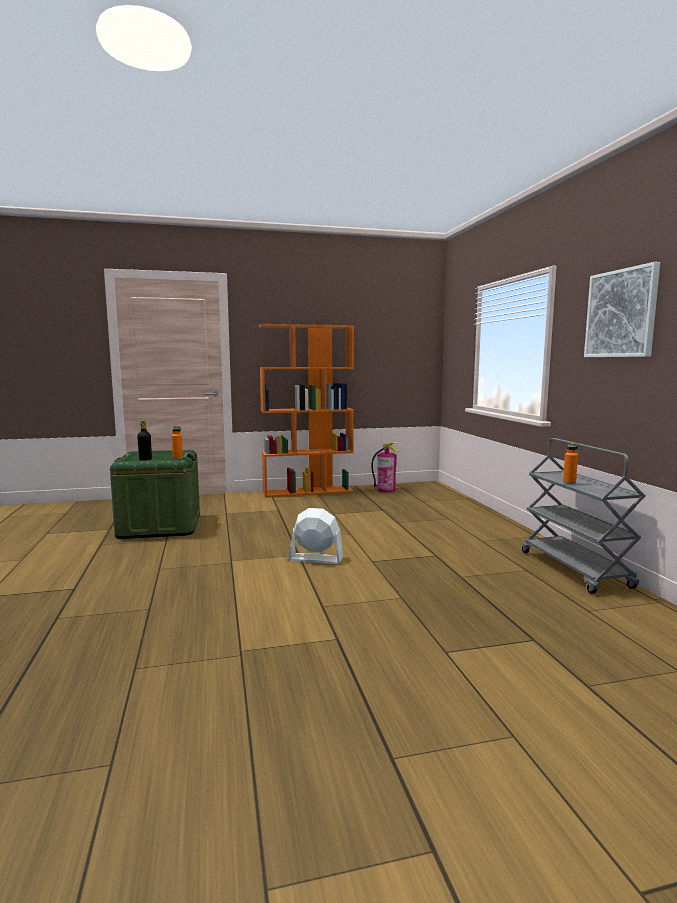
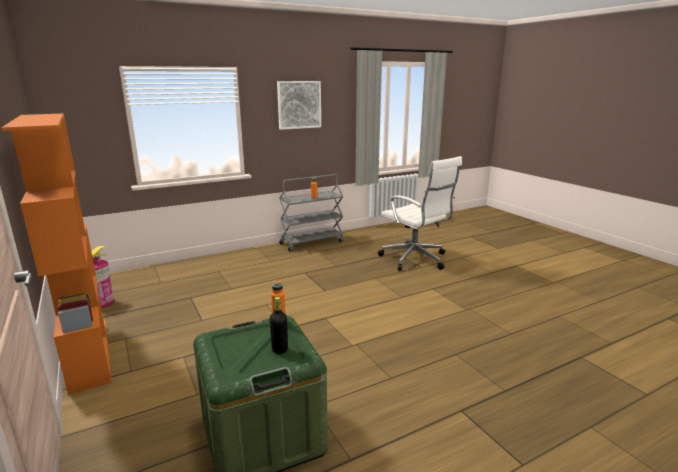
camera: 105 degrees left, 10 degrees up
white fan [288,508,343,564] -> none
none -> white office chair [378,156,462,271]

